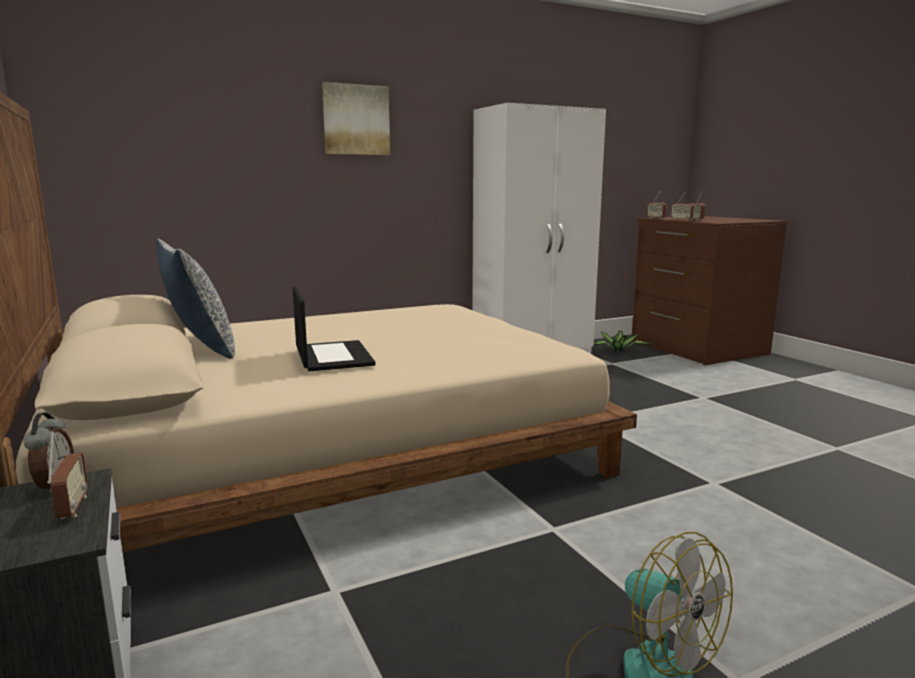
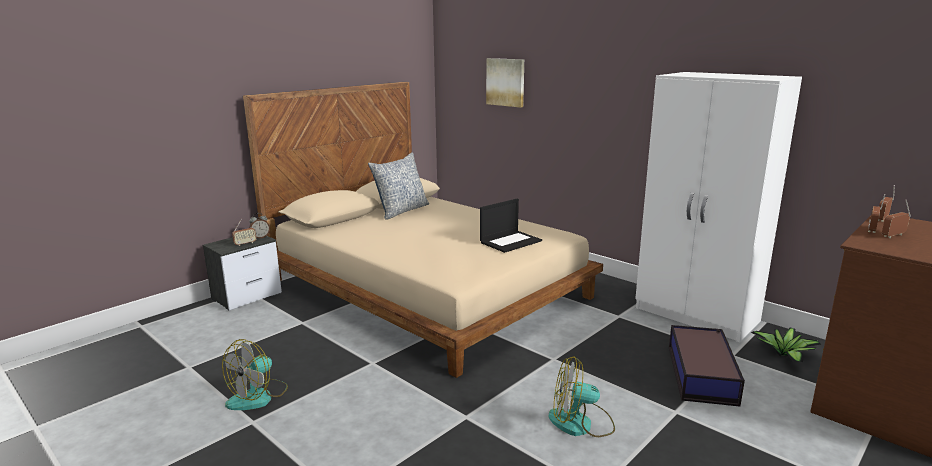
camera: 70 degrees right, 5 degrees up
laptop [292,286,376,371] -> laptop moved to [480,199,542,253]
picture [322,82,390,155] -> picture moved to [486,58,524,108]
none -> fan [549,356,615,437]
none -> storage box [669,325,745,407]

